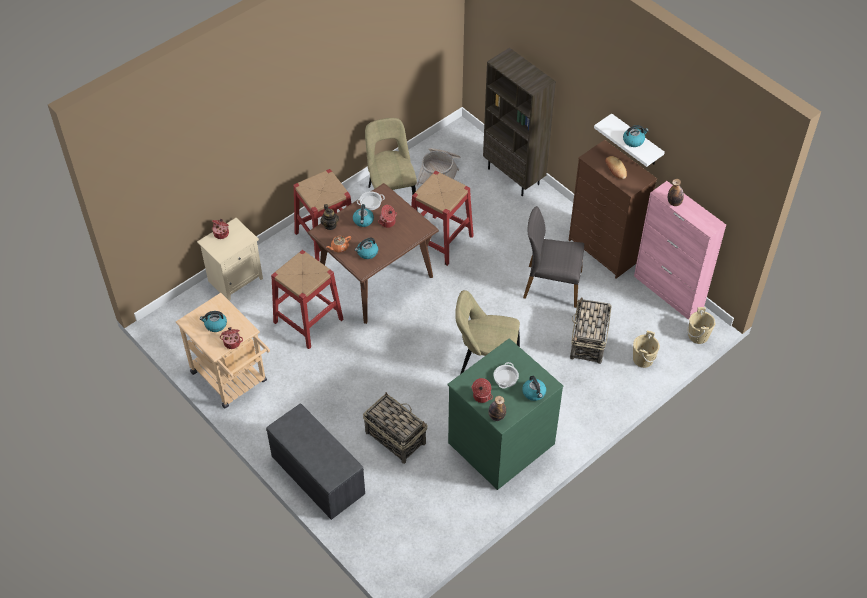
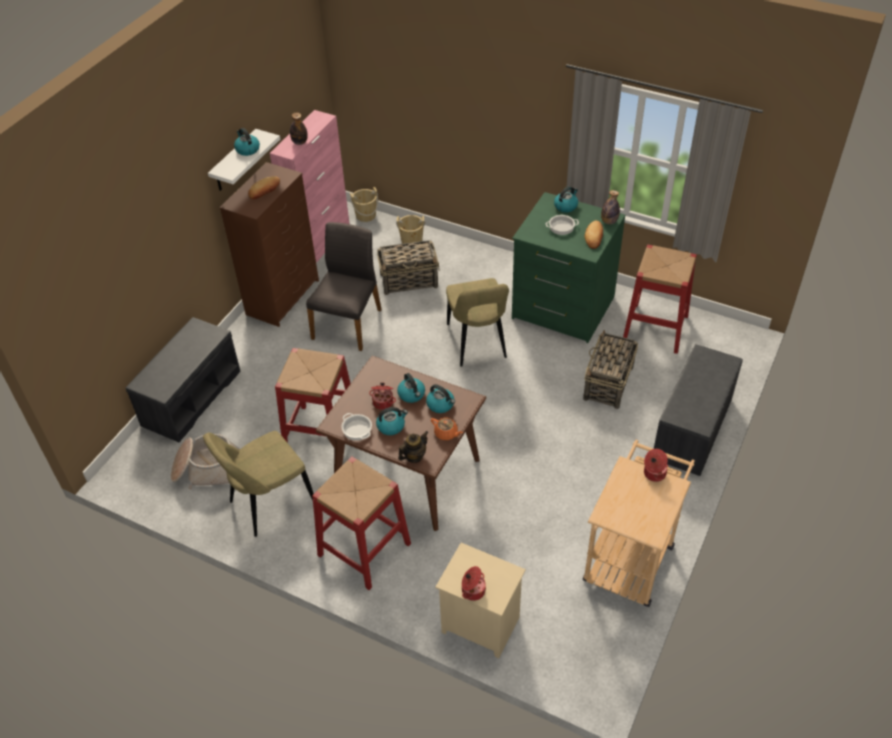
camera: 110 degrees left, 5 degrees down
kettle [200,311,227,332] -> kettle moved to [397,373,425,403]
red stool [271,250,343,349] -> red stool moved to [623,245,697,354]
cooking pot [471,378,493,403] -> bread [585,221,603,249]
brown bookcase [483,48,556,196] -> grey bench [126,317,241,442]
grey chair [523,206,584,308] -> grey chair turned 150 degrees counterclockwise [306,222,382,351]

